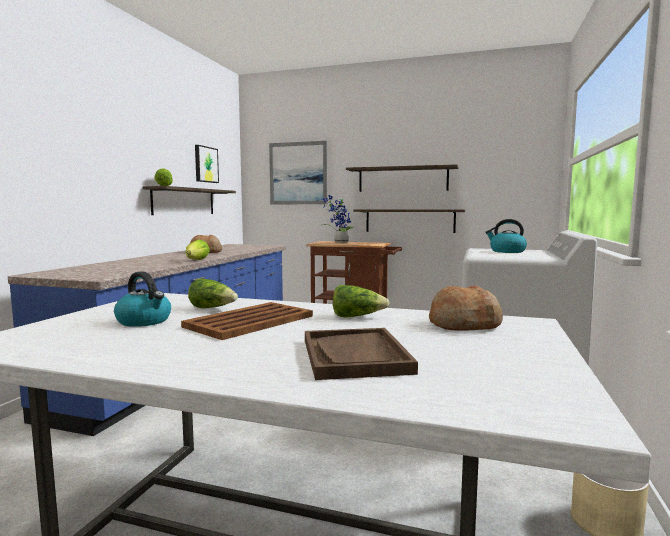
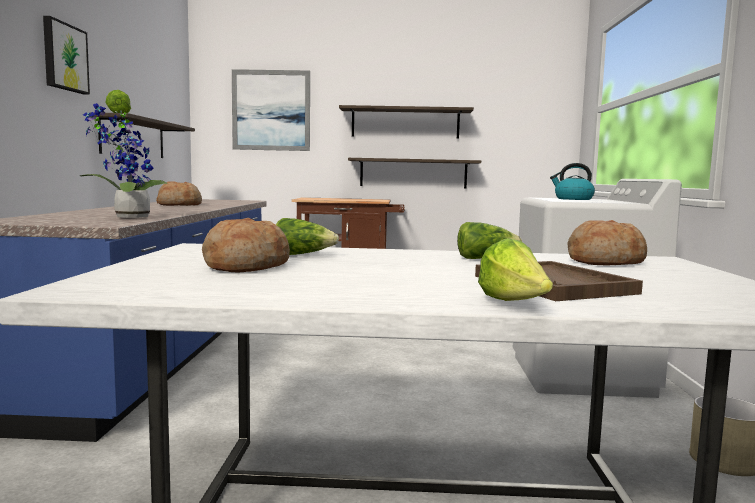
camera: 15 degrees left, 0 degrees up
kettle [114,271,171,327] -> bread [202,218,290,272]
brown tray [181,302,313,340] -> none
lettuce [185,239,210,260] -> lettuce moved to [478,238,553,301]
picture [195,145,219,183] -> picture moved to [43,16,90,95]
potted plant [323,195,355,243] -> potted plant moved to [80,103,168,218]

